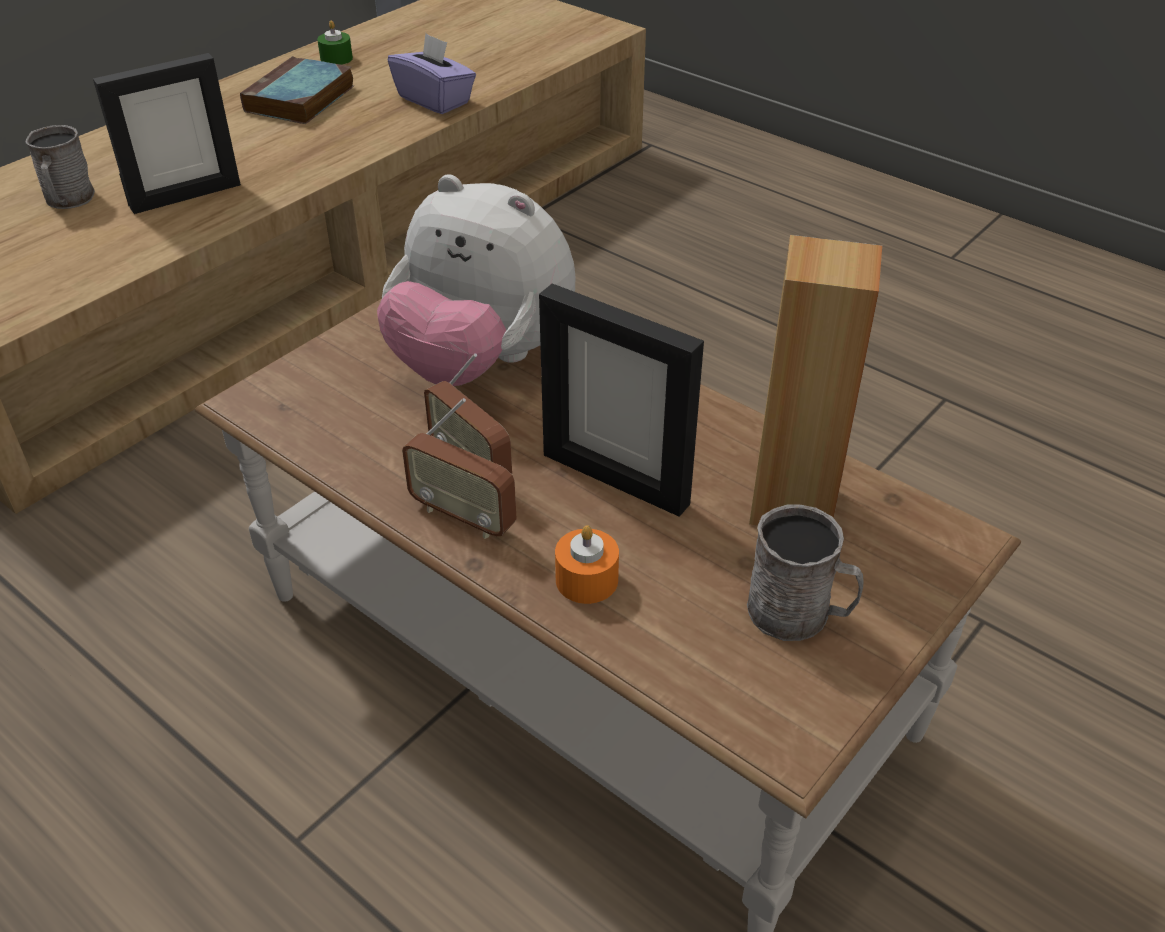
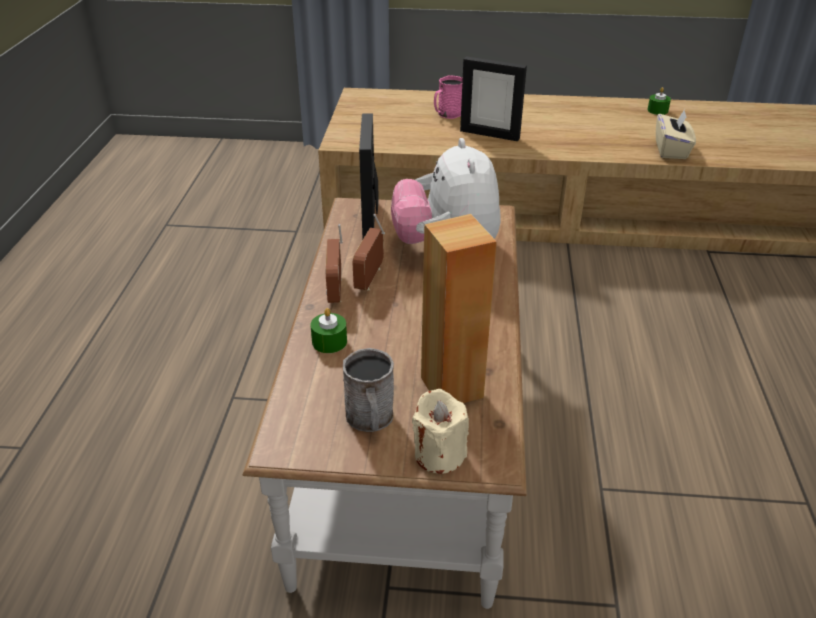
camera: 55 degrees right, 5 degrees down
grey mug [26,125,95,209] -> pink mug [434,75,463,119]
book [240,56,354,124] -> none
purple tissue box [388,33,476,114] -> beige tissue box [656,109,696,159]
picture frame [539,284,704,517] -> picture frame moved to [359,114,379,239]
orange candle [555,525,619,604] -> green candle [310,308,347,353]
none -> beige candle [412,389,469,474]

